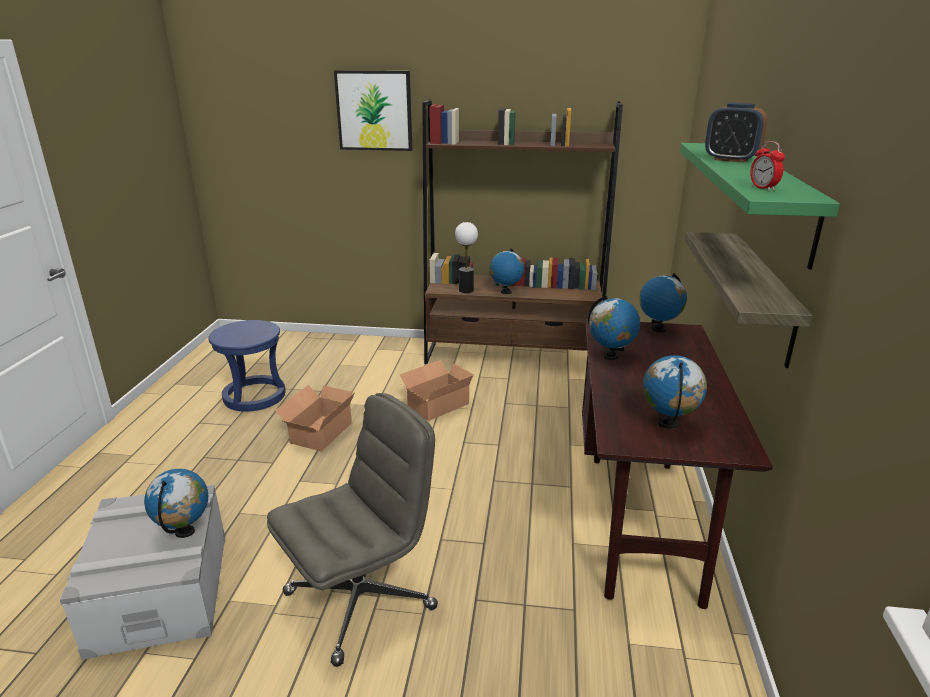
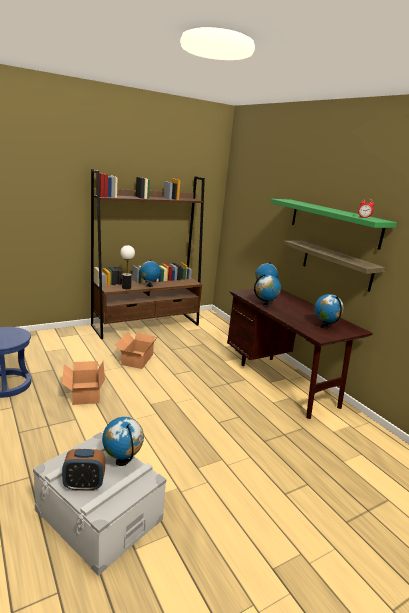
camera: 40 degrees left, 5 degrees down
grey office chair [267,393,438,667] -> none
picture [334,70,412,151] -> none
alarm clock [705,103,768,163] -> alarm clock moved to [62,449,105,491]

